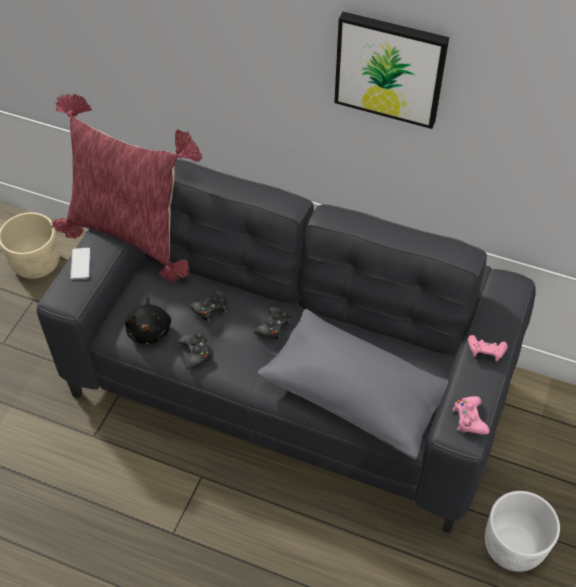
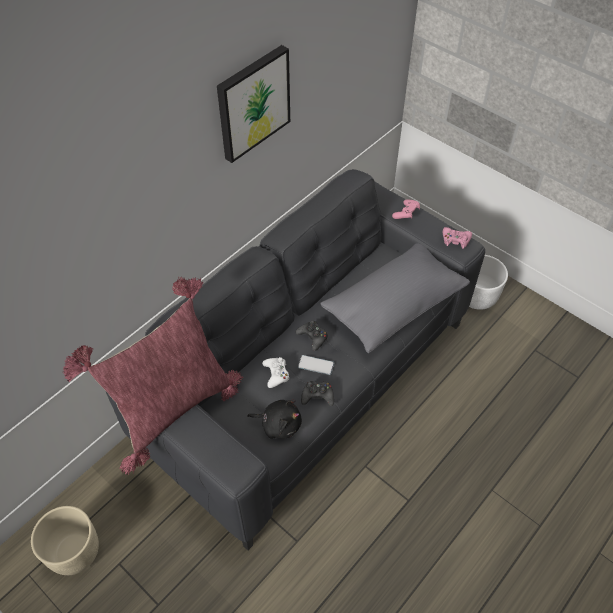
camera: 70 degrees left, 0 degrees up
phone [70,247,90,280] -> phone moved to [298,355,334,375]
black game controller [189,290,228,322] -> white game controller [262,357,290,388]

